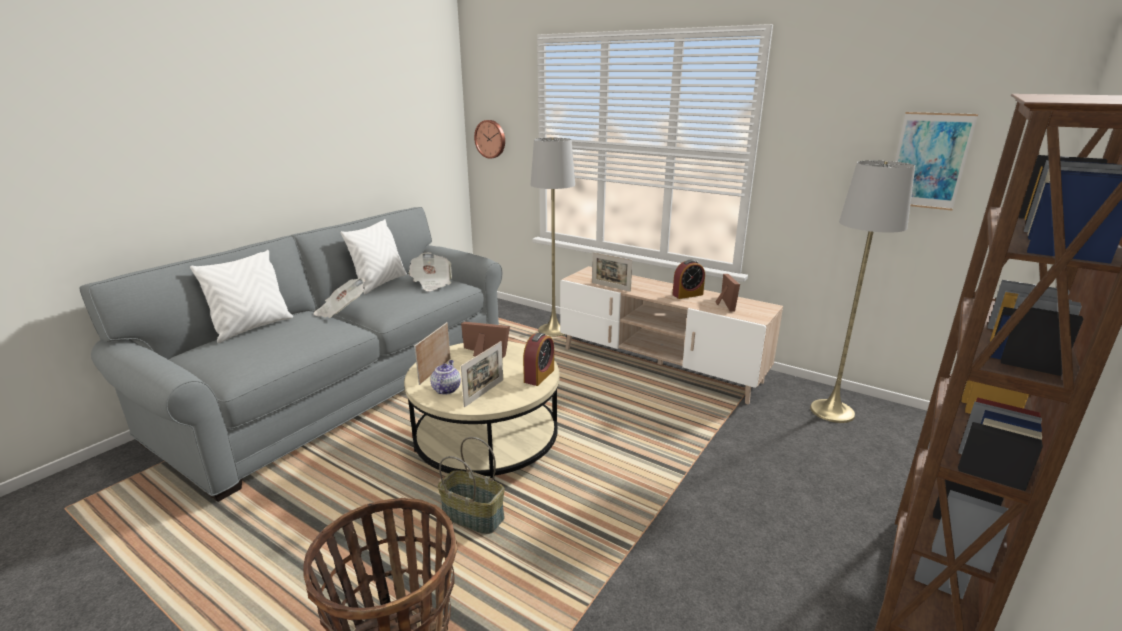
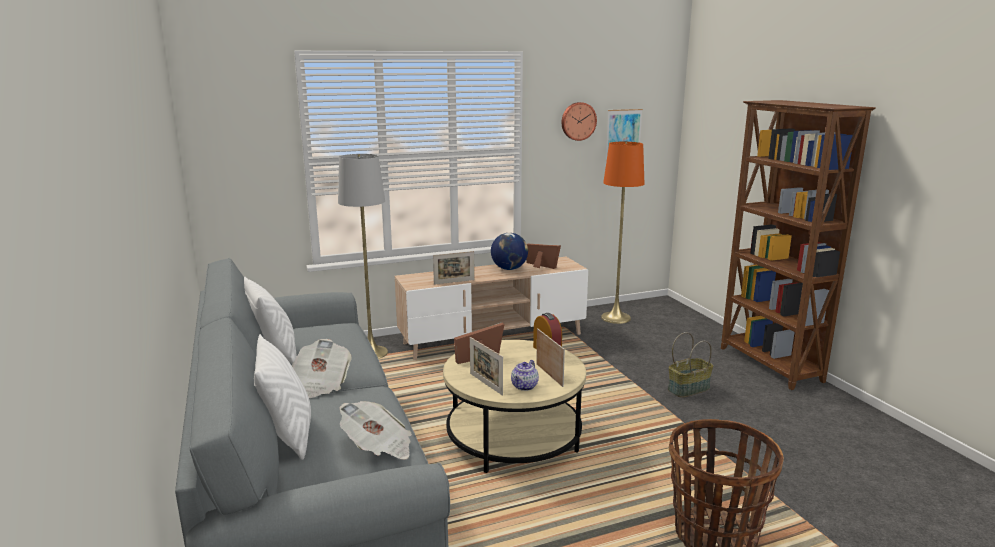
camera: 55 degrees left, 5 degrees down
newspaper [408,253,452,291] -> newspaper moved to [340,401,411,460]
teapot [430,360,461,394] -> teapot turned 105 degrees counterclockwise [511,360,539,391]
basket [438,437,505,534] -> basket moved to [668,332,713,398]
wall clock [474,120,505,159] -> wall clock moved to [562,102,597,141]
alarm clock [672,260,705,299] -> globe [491,233,528,270]
grey floor lamp [810,160,915,423] -> orange floor lamp [601,142,644,324]

